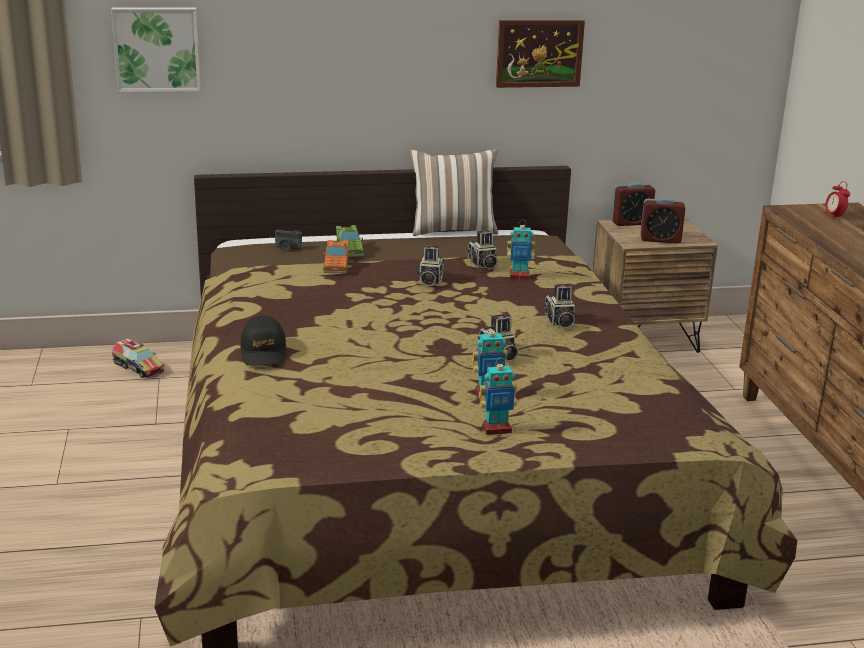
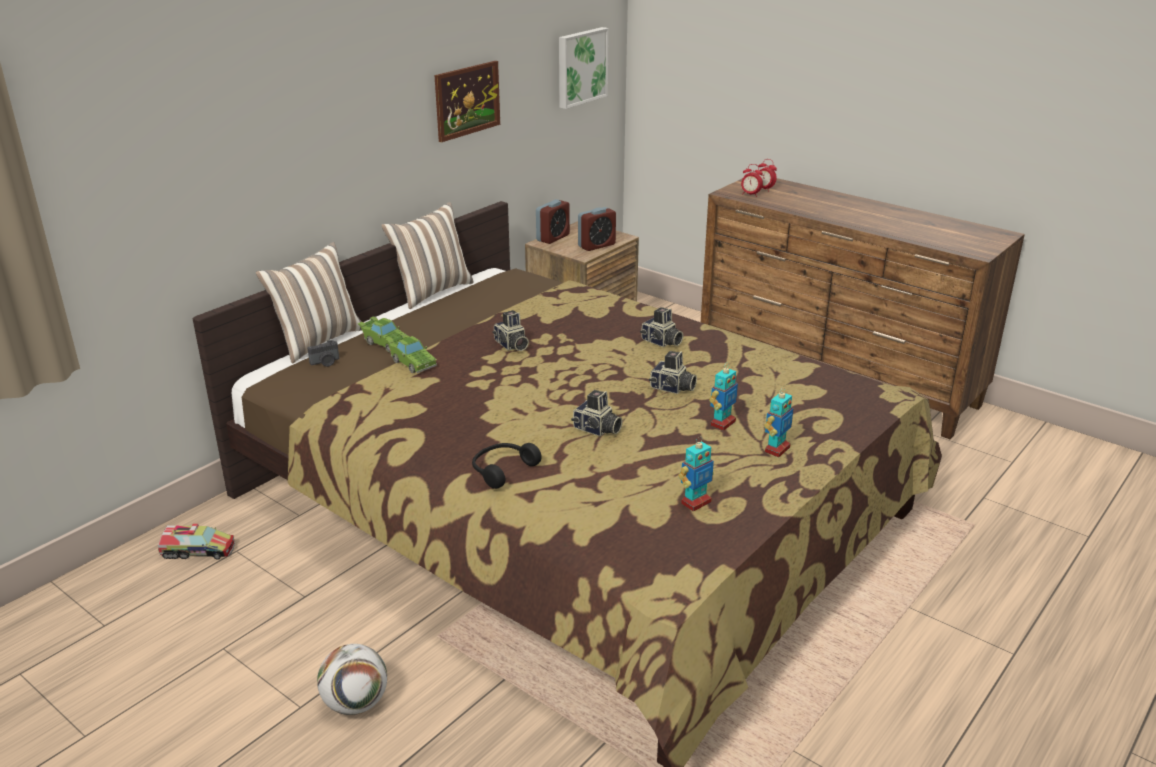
camera: 40 degrees left, 5 degrees up
picture [111,8,201,92] -> picture moved to [559,27,609,109]
black cap [240,316,286,366] -> black headphones [472,443,542,489]
orange toy car [323,240,350,273] -> green toy car [386,333,437,373]
camera [467,230,498,269] -> camera moved to [571,390,623,437]
toy robot [507,221,535,280] -> toy robot moved to [678,436,714,512]
none -> pillow [256,242,362,363]
none -> football [317,644,387,715]
none -> alarm clock [741,164,763,197]

